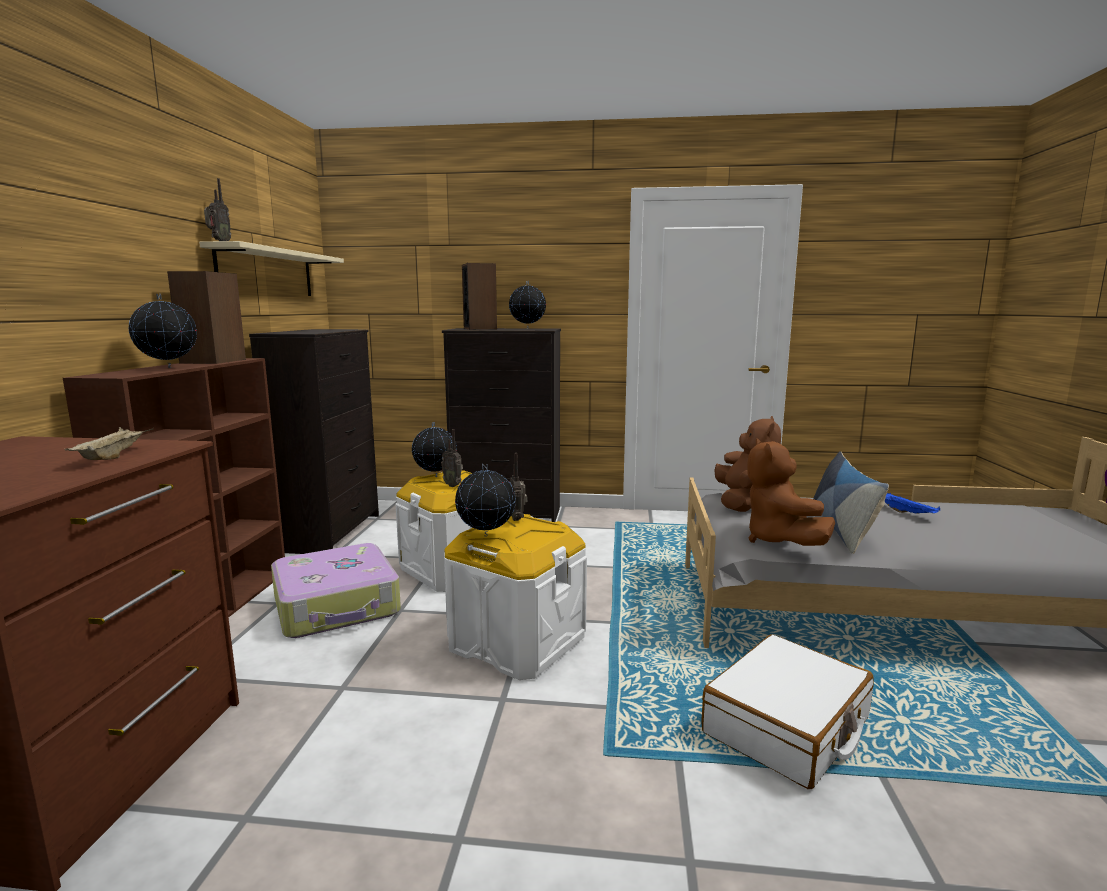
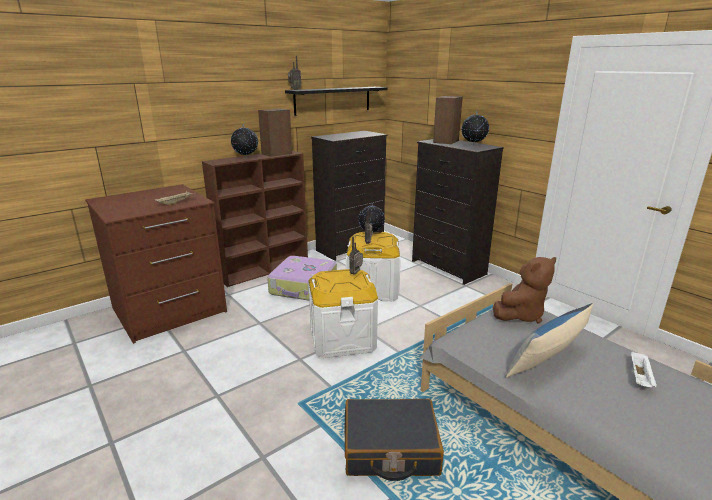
camera: 45 degrees right, 10 degrees up
beige shelf [199,241,344,296] -> black shelf [285,87,388,116]
globe [455,464,516,537] -> none
white suitcase [701,634,874,789] -> black suitcase [345,399,444,481]
brown plush toy [747,438,835,546] -> none
blue tray [885,493,941,514] -> white tray [631,351,657,387]

